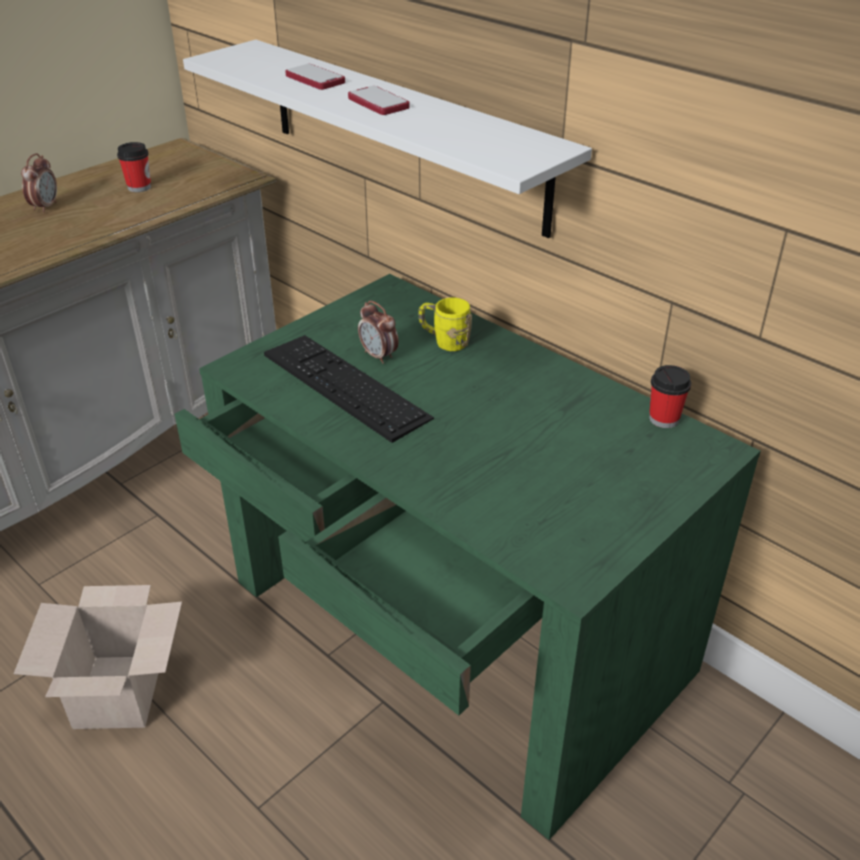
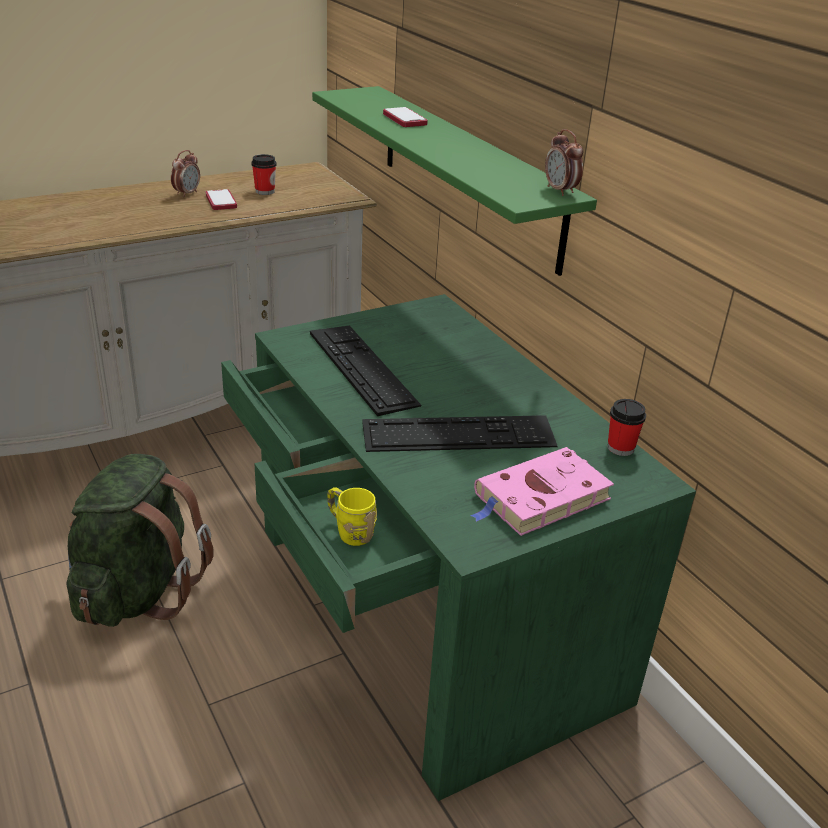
camera: 15 degrees right, 5 degrees down
cardboard box [14,585,182,729] -> green backpack [67,454,214,627]
white shelf [183,40,592,238] -> green shelf [312,86,597,276]
phone [348,86,410,115] -> phone moved to [206,189,237,210]
alarm clock [358,301,399,364] -> alarm clock moved to [545,129,583,196]
yellow mug [419,298,472,351] -> yellow mug moved to [327,487,377,546]
none -> keyboard [362,415,558,452]
none -> pink book [470,447,614,536]

